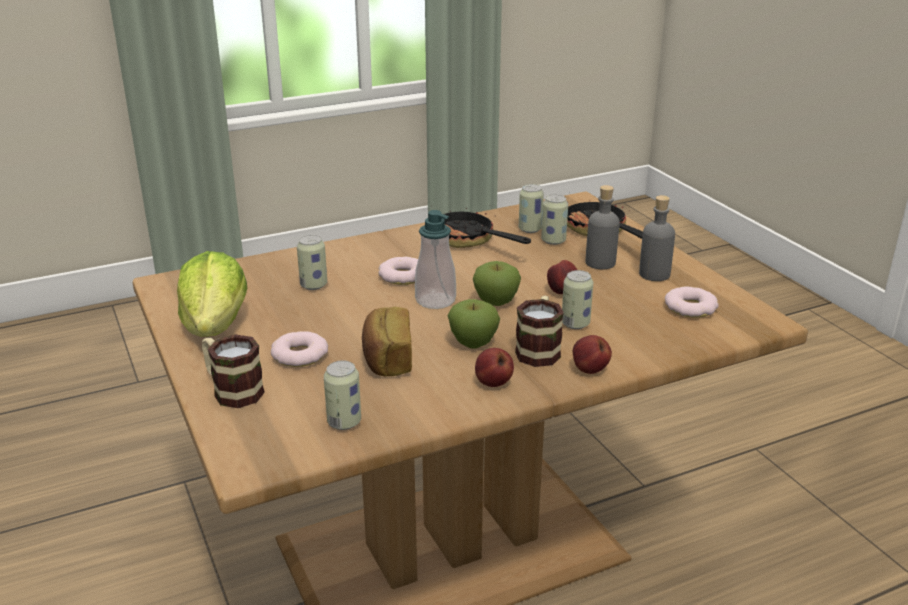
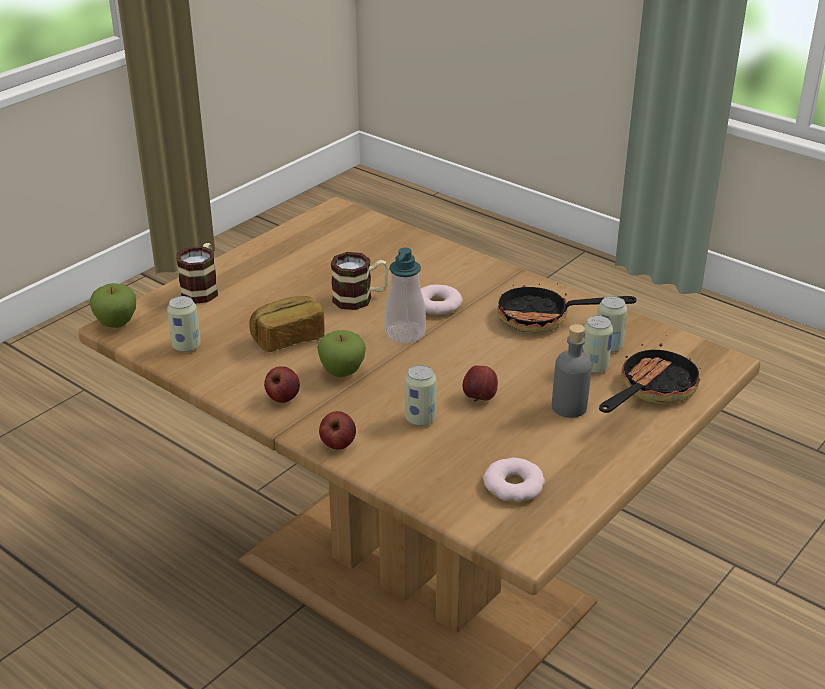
camera: 65 degrees right, 5 degrees up
lettuce [177,251,247,337] -> none
donut [271,331,328,367] -> none
can [297,235,327,290] -> none
frying pan [444,205,531,248] -> frying pan turned 105 degrees counterclockwise [497,274,636,332]
apple [473,261,521,306] -> apple moved to [90,283,136,328]
mug [515,296,564,367] -> mug moved to [331,252,389,310]
grey bottle [639,195,675,281] -> none

